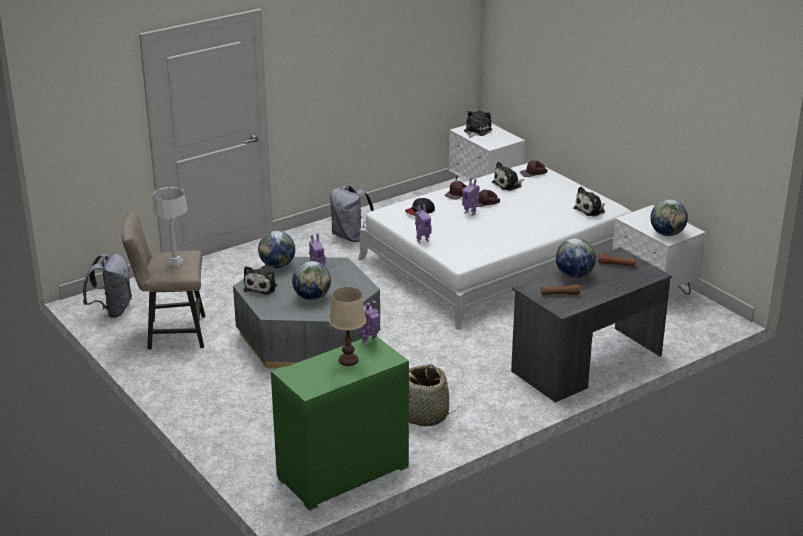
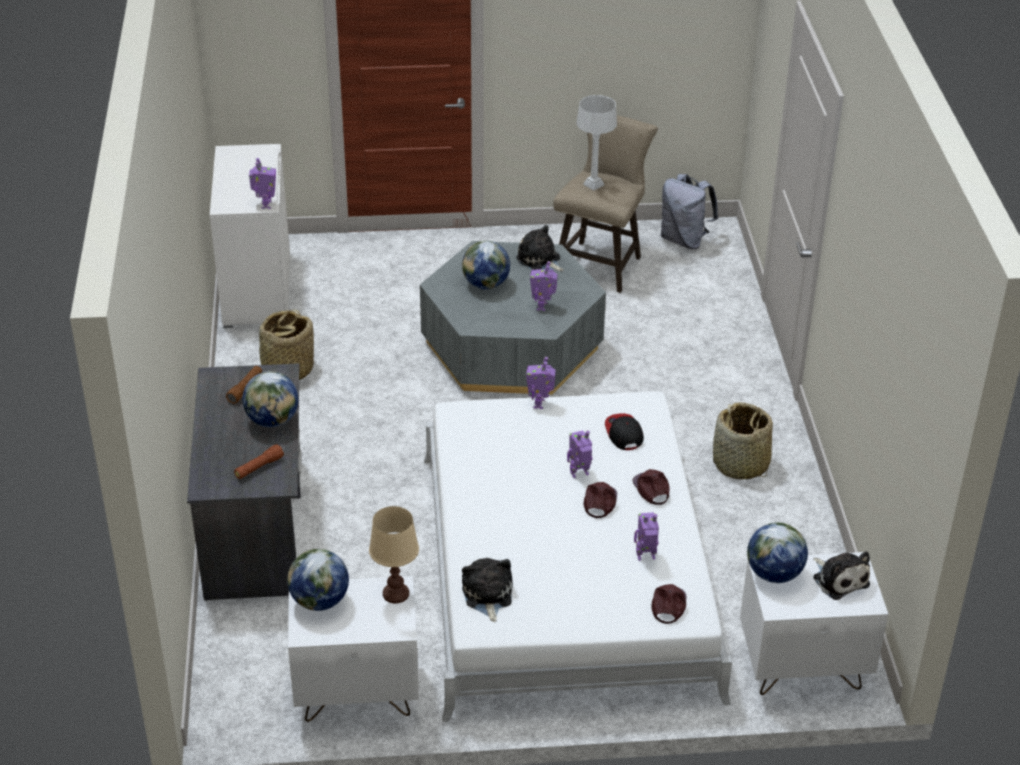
camera: 120 degrees right, 10 degrees up
globe [258,231,295,268] -> globe moved to [747,523,808,583]
green dresser [271,335,409,511] -> white dresser [210,144,290,328]
beige table lamp [329,287,366,366] -> beige table lamp moved to [369,506,419,603]
grey backpack [330,185,374,242] -> basket [713,402,773,479]
plush toy [492,162,524,191] -> toy robot [634,512,659,561]

